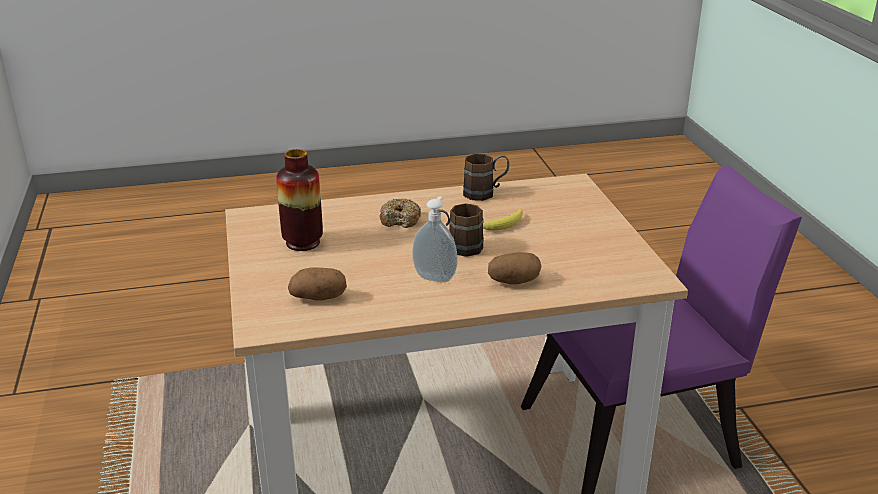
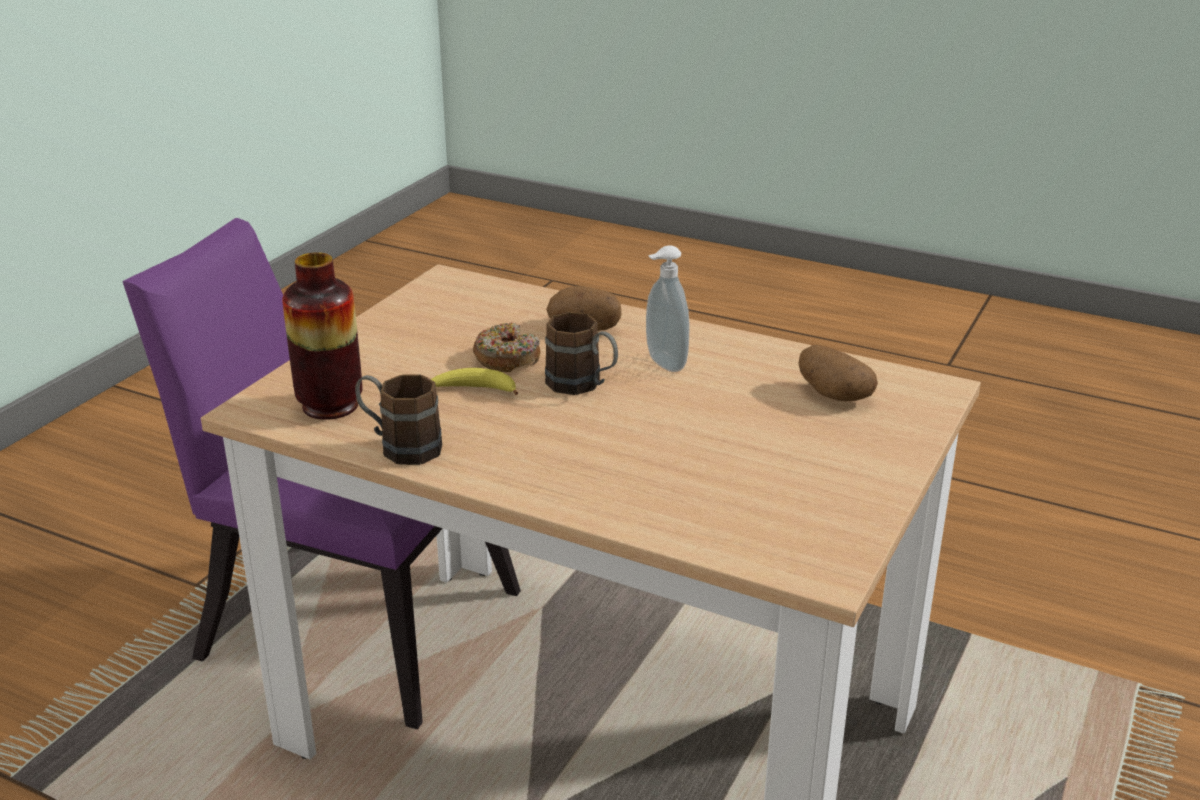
camera: 140 degrees left, 0 degrees up
vase [276,149,323,251] -> vase moved to [282,252,362,420]
donut [380,199,421,228] -> donut moved to [473,323,540,372]

